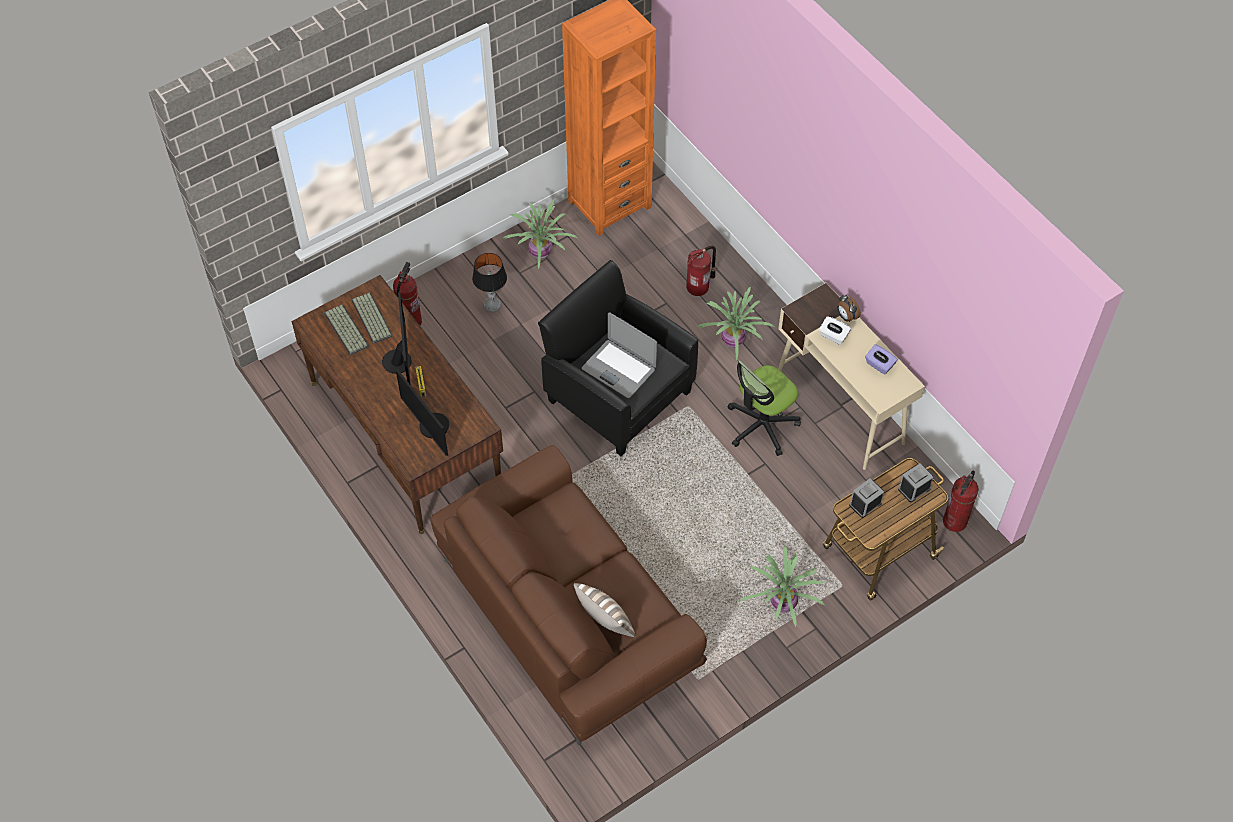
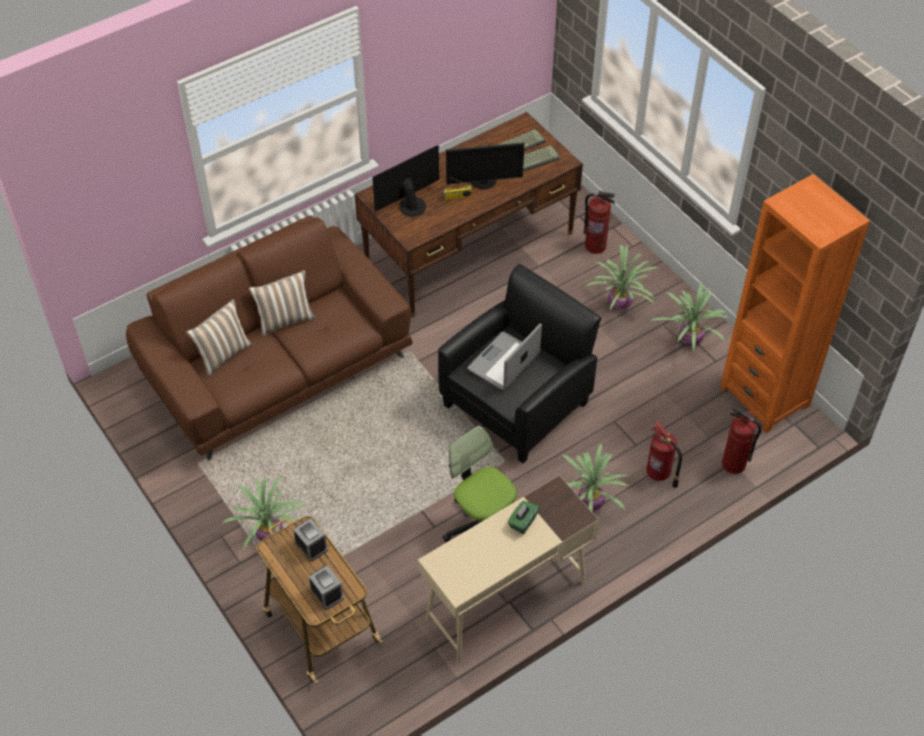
camera: 90 degrees right, 5 degrees down
table lamp [472,253,507,312] -> potted plant [586,245,657,310]
white tissue box [819,316,851,345] -> green tissue box [507,501,539,534]
alarm clock [837,295,861,322] -> none
purple tissue box [865,344,897,375] -> none
fire extinguisher [943,471,979,532] -> fire extinguisher moved to [722,406,761,474]
none -> pillow [249,270,316,336]

